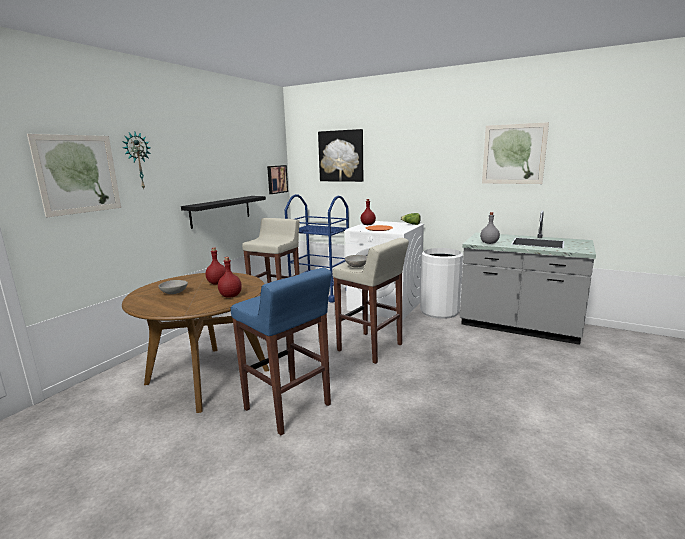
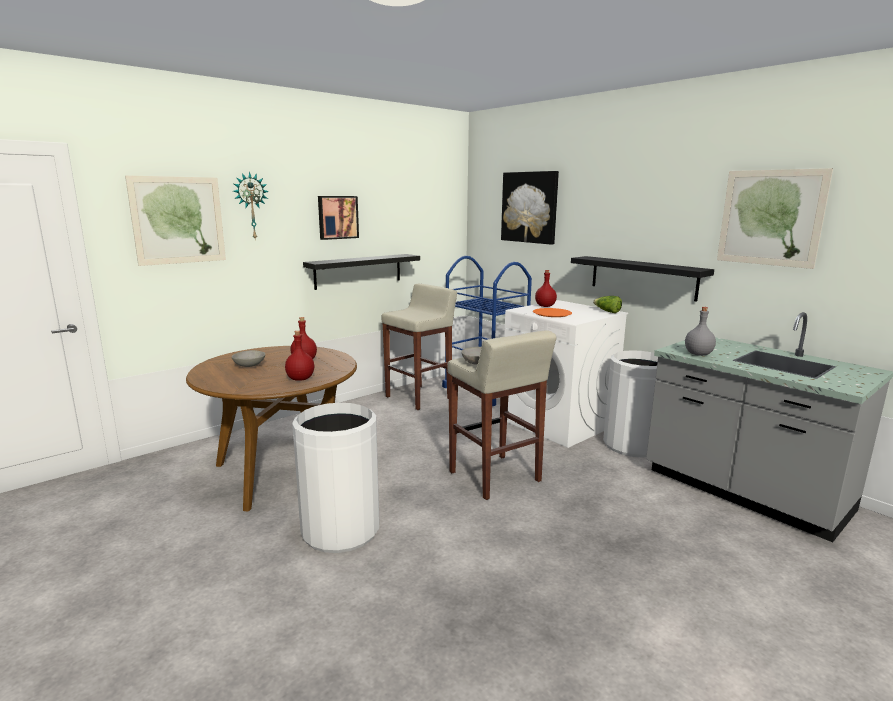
camera: 20 degrees right, 0 degrees up
blue stool [231,268,332,435] -> white trash can [292,403,379,553]
picture [267,165,288,194] -> picture moved to [318,196,359,240]
none -> black shelf [571,256,714,302]

